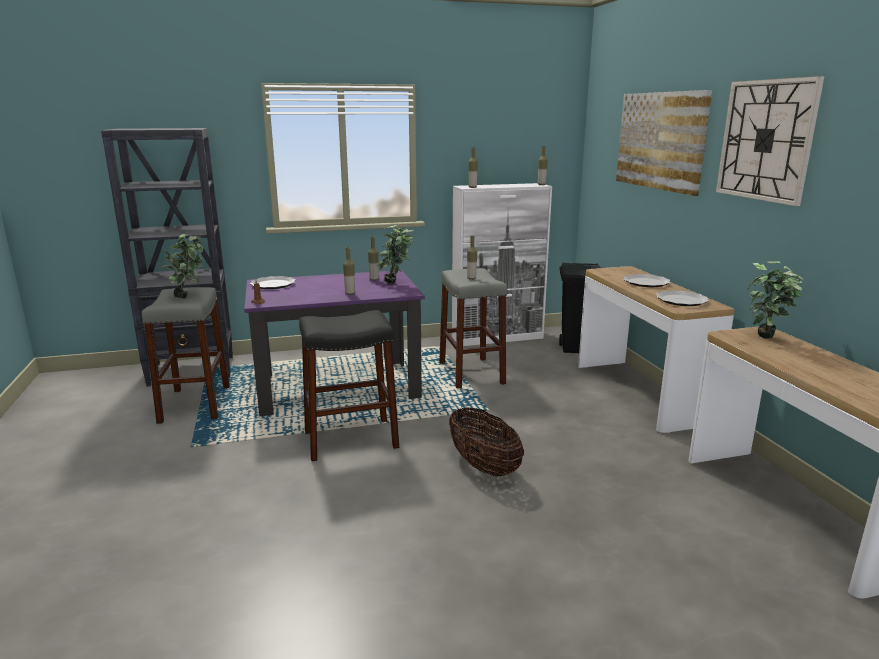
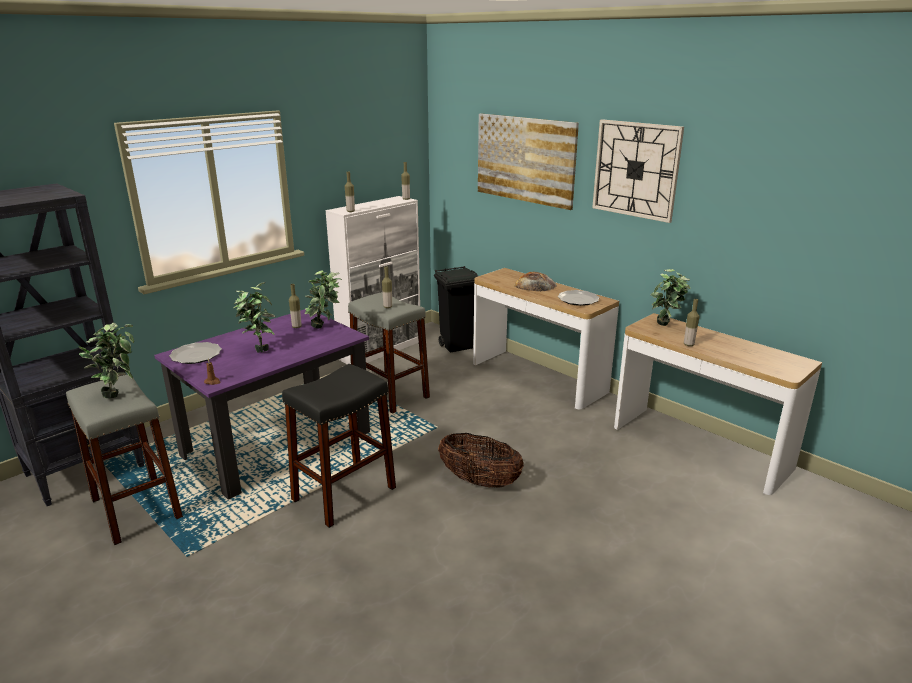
camera: 30 degrees left, 5 degrees up
bottle [343,247,355,295] -> bottle moved to [684,299,699,346]
plate [624,274,670,287] -> bread [514,272,557,291]
none -> potted plant [233,282,276,353]

